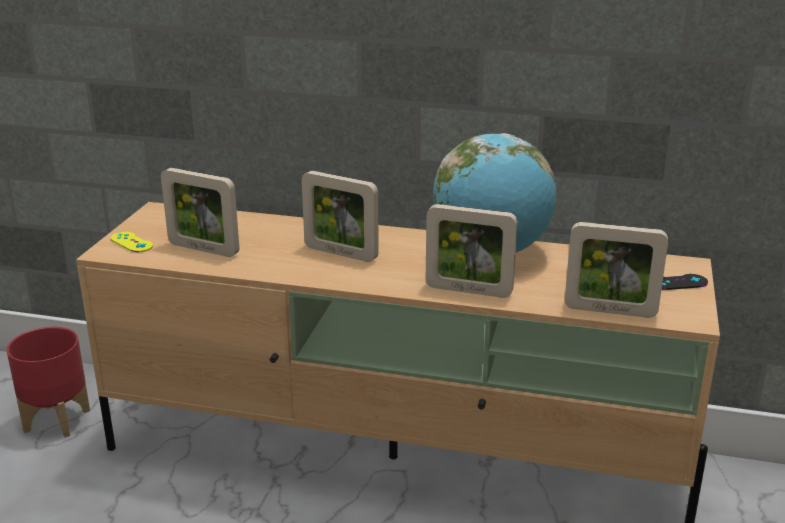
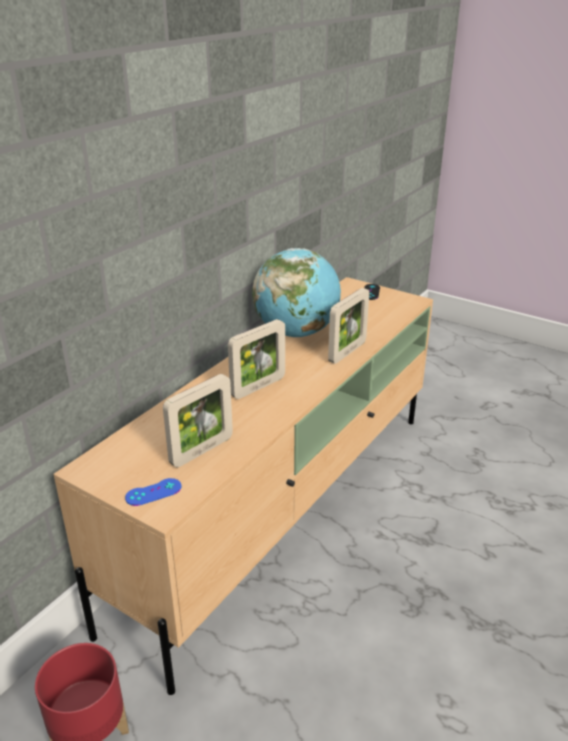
camera: 70 degrees left, 5 degrees up
yellow game controller [111,232,153,252] -> blue game controller [125,478,181,506]
picture frame [565,222,668,318] -> none

